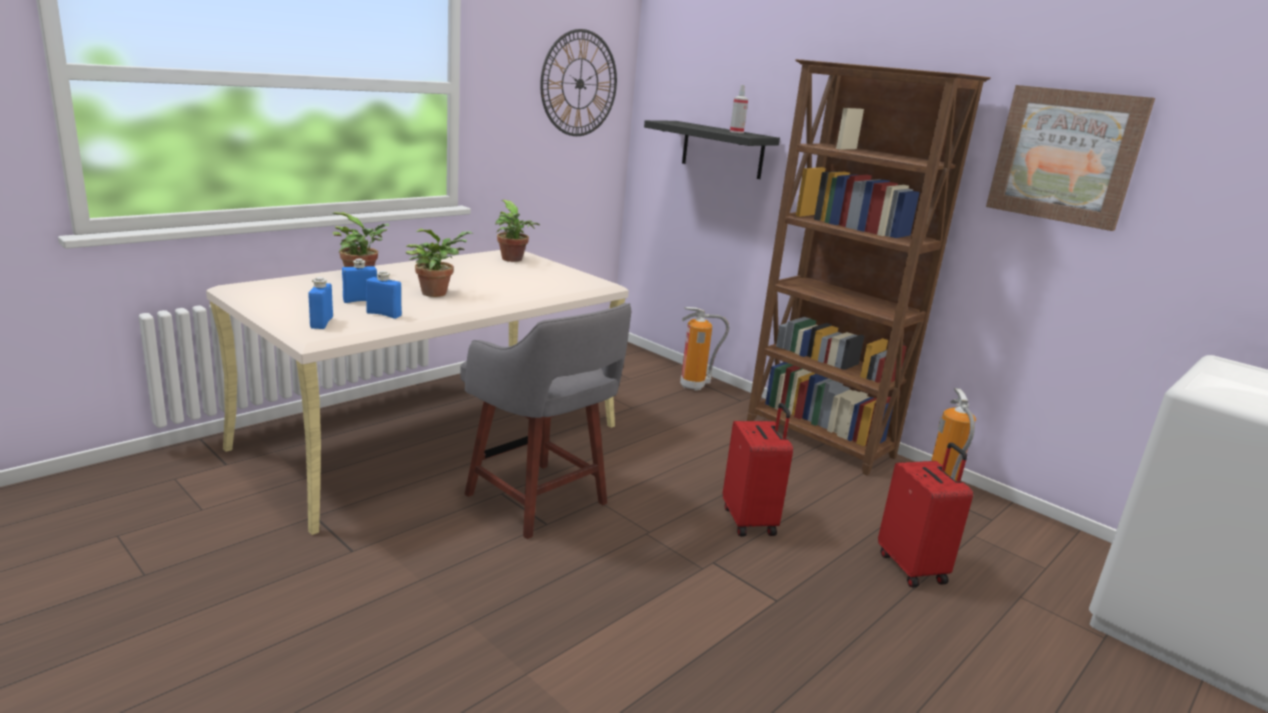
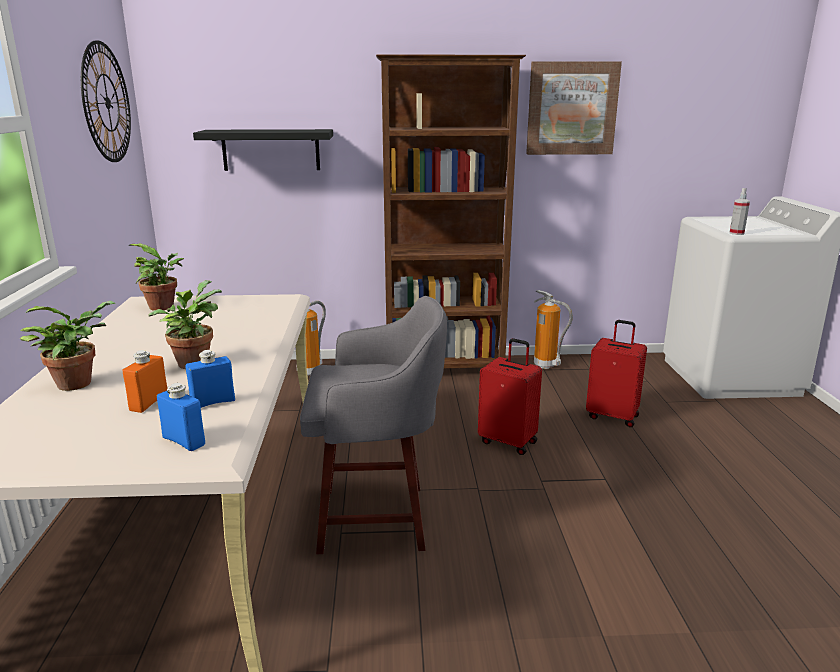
camera: 45 degrees left, 0 degrees up
blue bottle [342,259,377,303] -> orange bottle [122,350,167,413]
spray bottle [730,85,748,133] -> spray bottle moved to [729,188,750,235]

